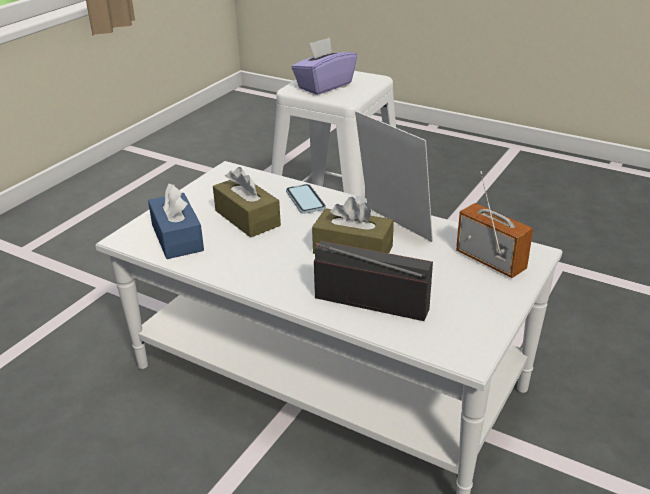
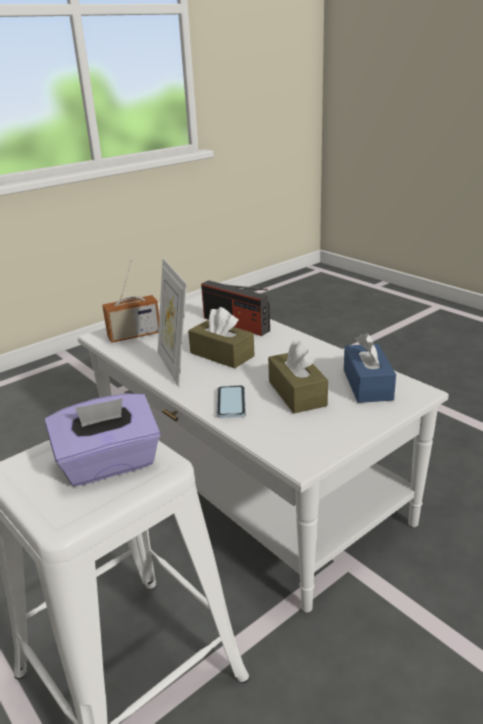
camera: 160 degrees left, 5 degrees down
radio [456,171,533,278] -> radio turned 90 degrees counterclockwise [102,260,159,343]

